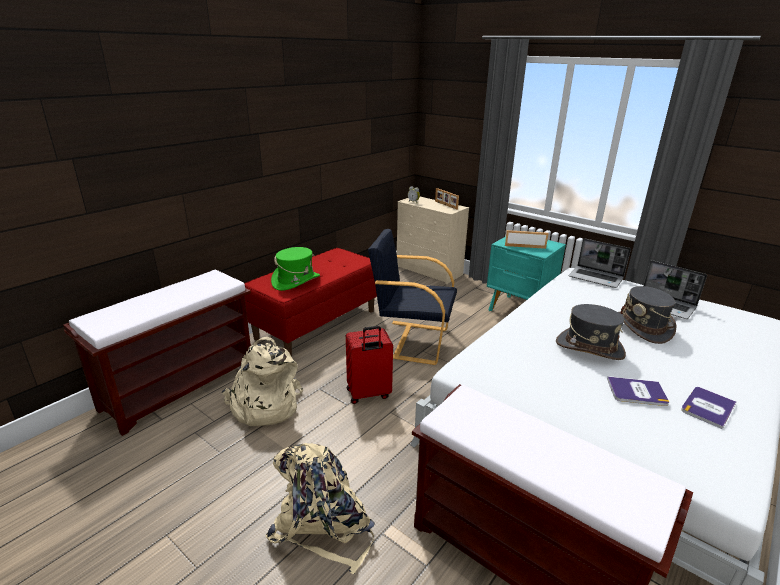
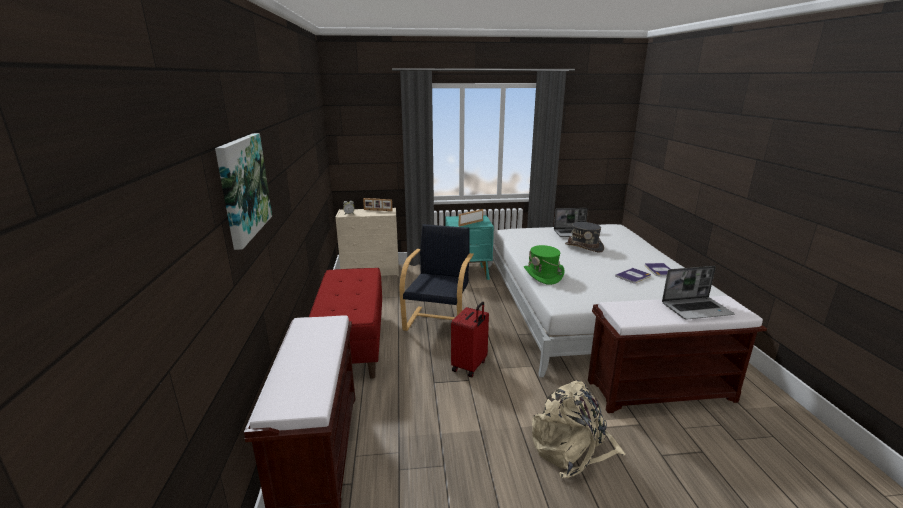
camera: 45 degrees left, 5 degrees down
beige backpack [222,337,303,426] -> none
green hat [271,247,320,291] -> green hat moved to [524,245,564,285]
black armchair [368,229,457,365] -> black armchair turned 135 degrees clockwise [399,224,474,331]
grey hat [556,304,626,360] -> none
laptop [569,238,631,288] -> laptop moved to [662,266,734,320]
none -> picture [215,133,272,250]

